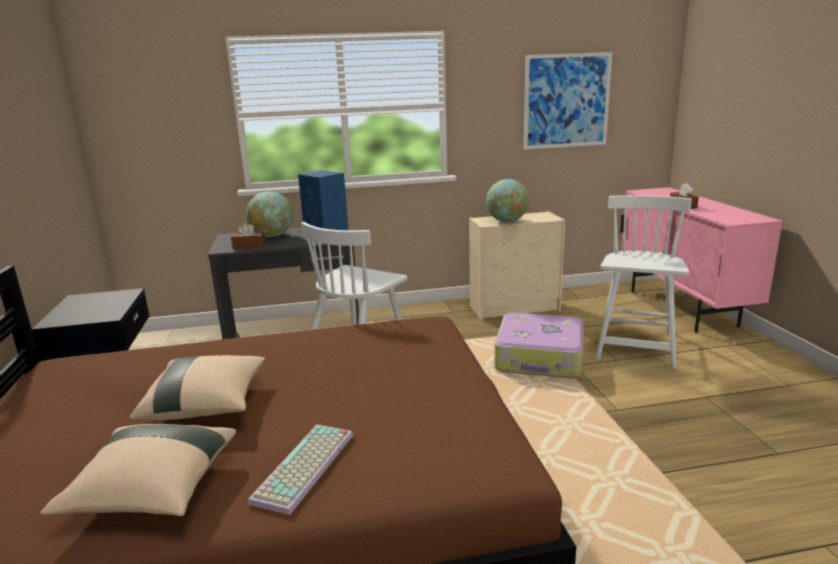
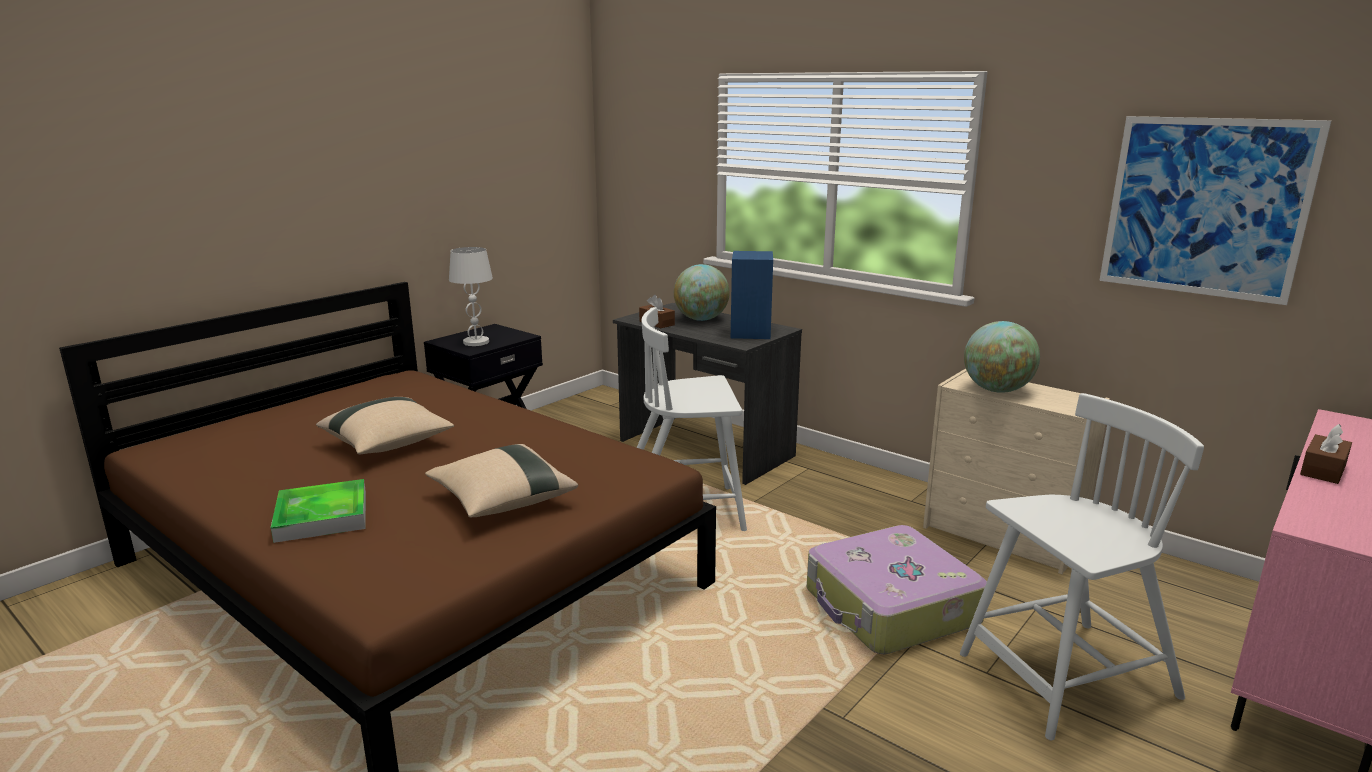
camera: 50 degrees right, 0 degrees up
beige pillow [41,424,236,516] -> beige pillow moved to [425,444,578,517]
keyboard [248,425,353,515] -> tray [271,479,366,543]
none -> white table lamp [449,247,493,346]

